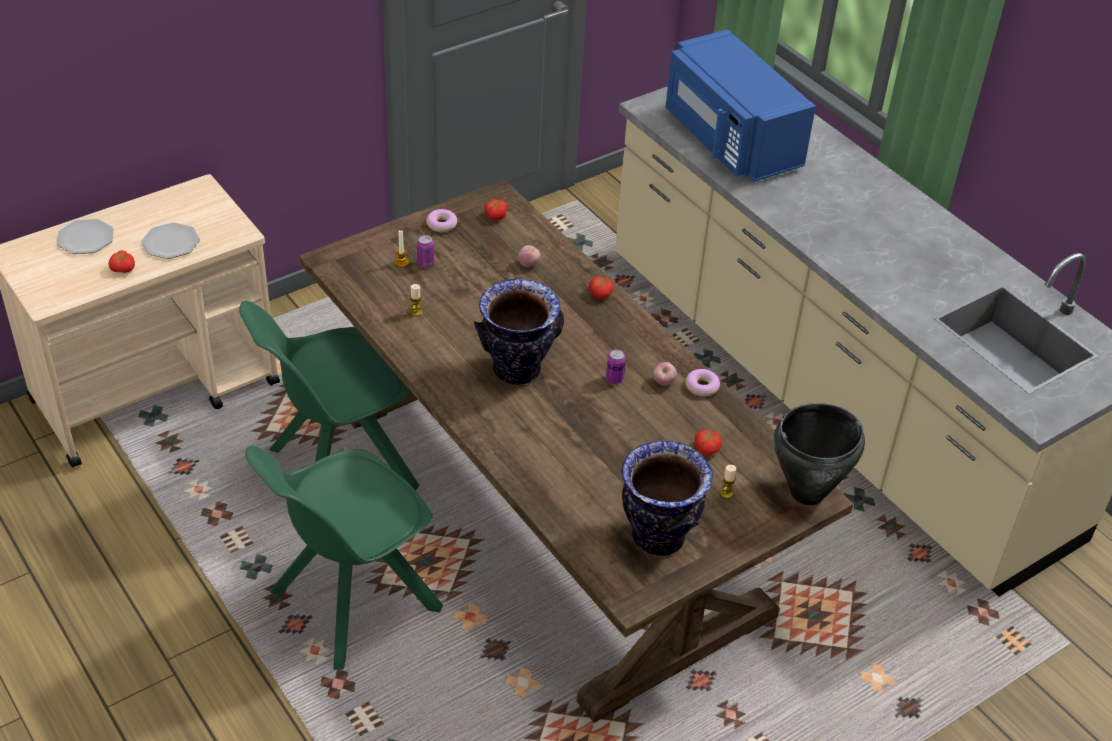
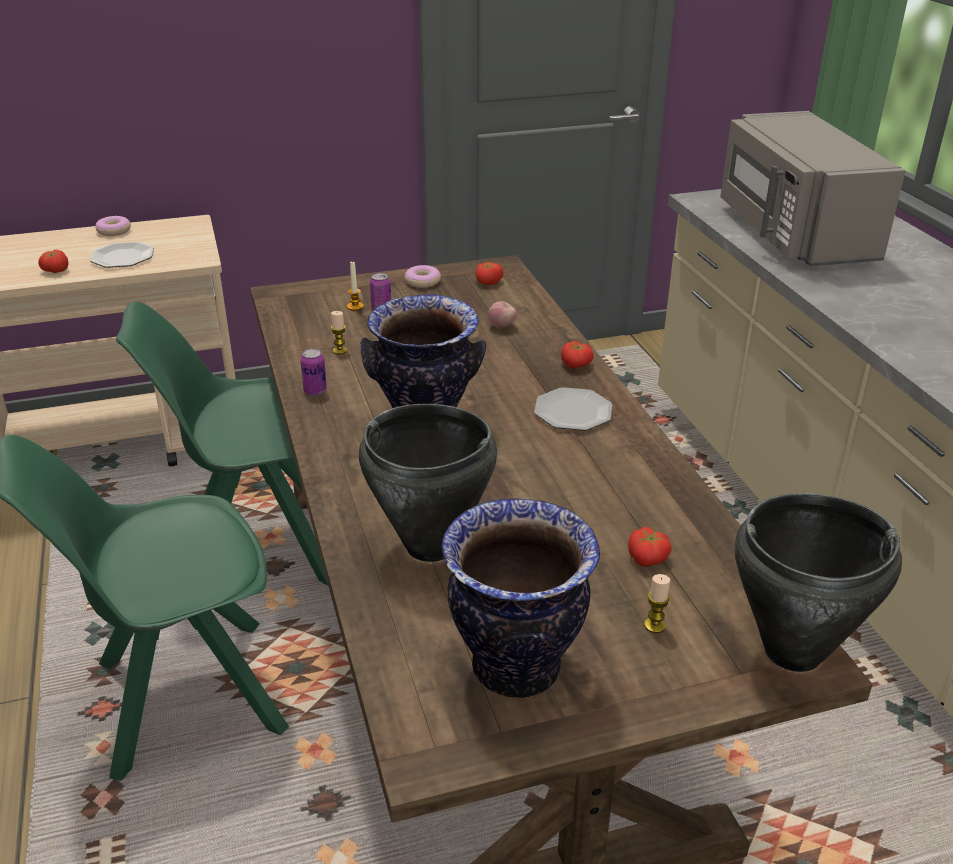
camera: 20 degrees right, 10 degrees down
plate [57,219,114,254] -> plate moved to [534,387,612,431]
can [606,349,626,384] -> can moved to [300,348,327,396]
apple [653,362,677,386] -> none
blue microwave [665,29,816,182] -> grey microwave [720,111,906,266]
donut [686,369,720,397] -> donut moved to [95,216,131,236]
none -> black cooking pot [359,404,497,562]

